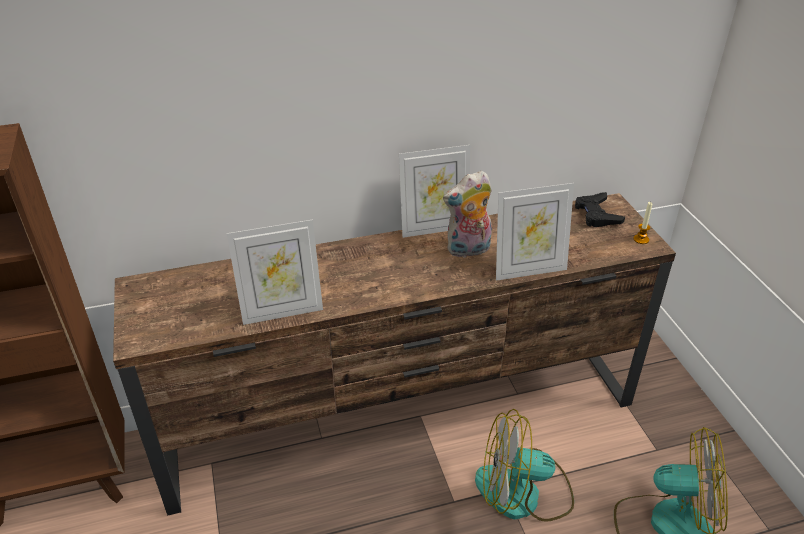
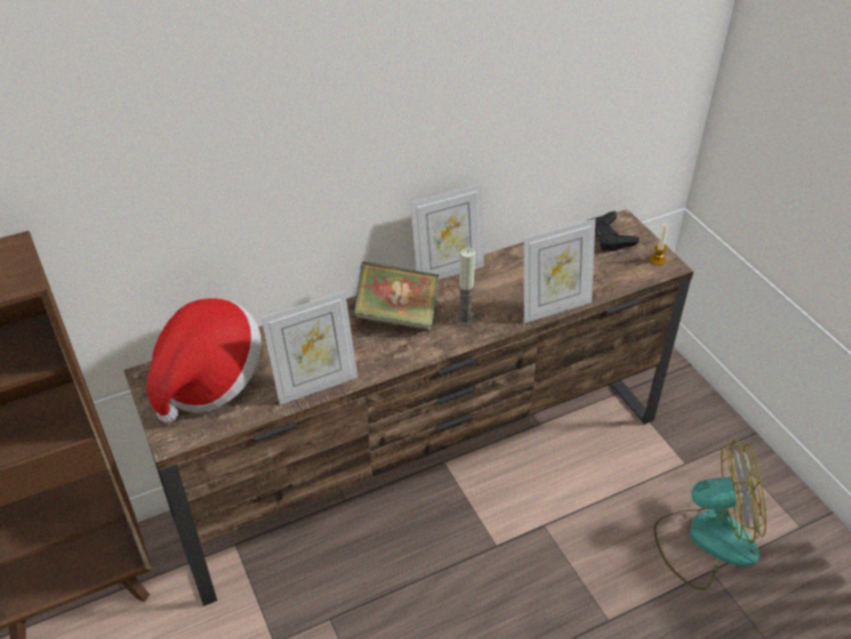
camera: 10 degrees left, 5 degrees up
plush toy [443,170,492,258] -> none
fan [475,409,574,522] -> none
none -> hat [146,298,261,423]
none -> book [353,261,439,331]
none -> candle [458,248,475,325]

